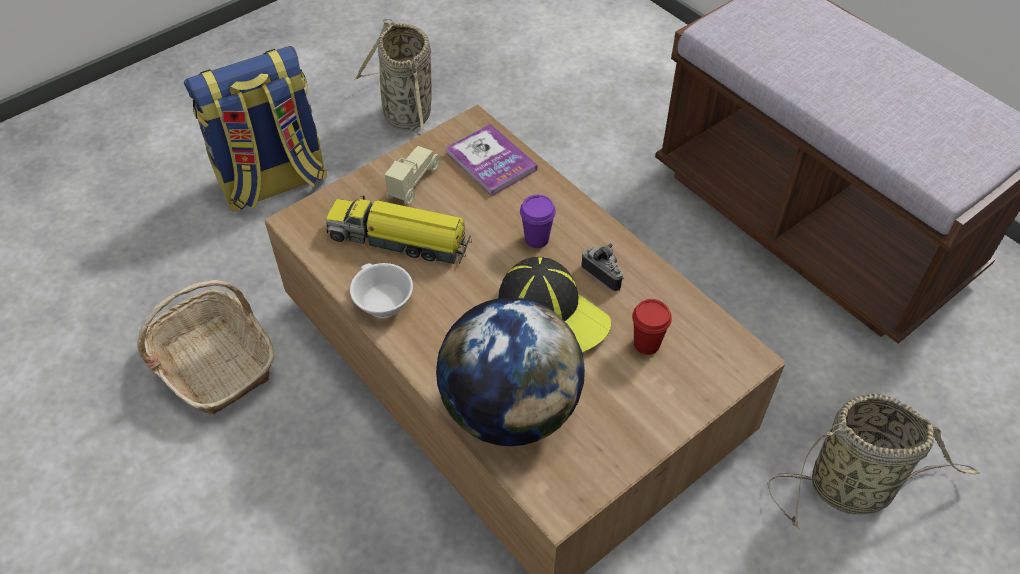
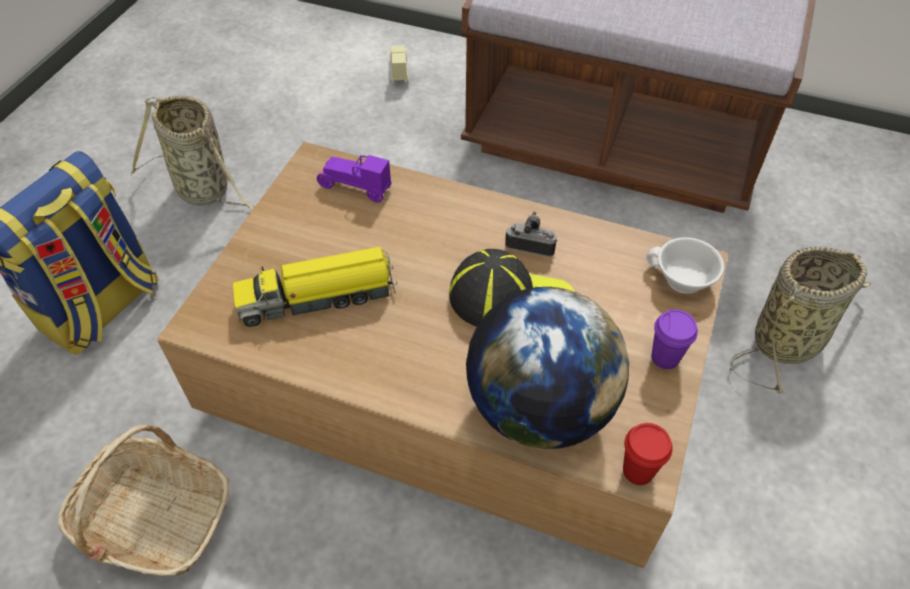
camera: 30 degrees left, 0 degrees up
white cup [350,263,413,318] -> white cup moved to [646,237,724,294]
beige toy car [384,146,440,205] -> beige toy car moved to [390,45,408,85]
book [445,124,537,196] -> purple toy car [317,155,391,203]
purple cup [520,195,556,248] -> purple cup moved to [651,309,698,369]
red cup [632,299,672,355] -> red cup moved to [623,423,673,485]

